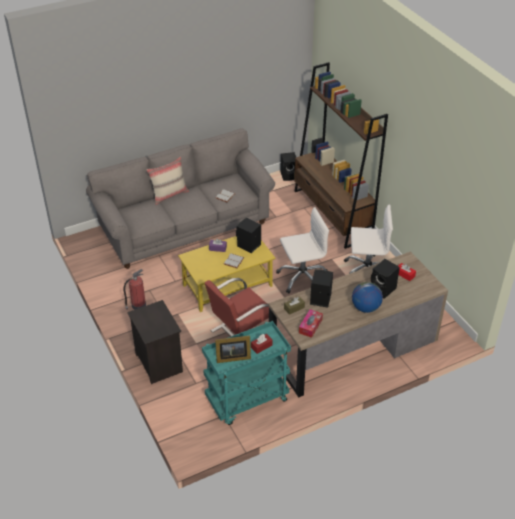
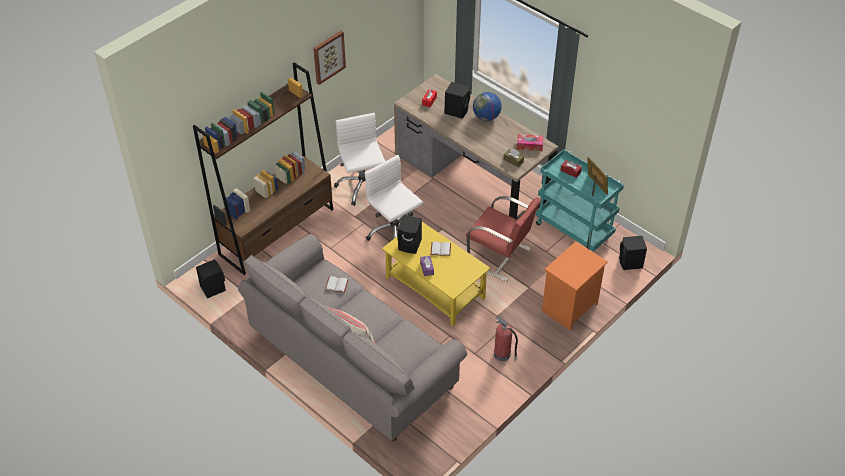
camera: 110 degrees left, 5 degrees up
black nightstand [127,300,183,384] -> orange nightstand [542,242,608,330]
black speaker [310,269,333,308] -> black speaker moved to [619,236,647,270]
none -> picture [313,31,346,85]

